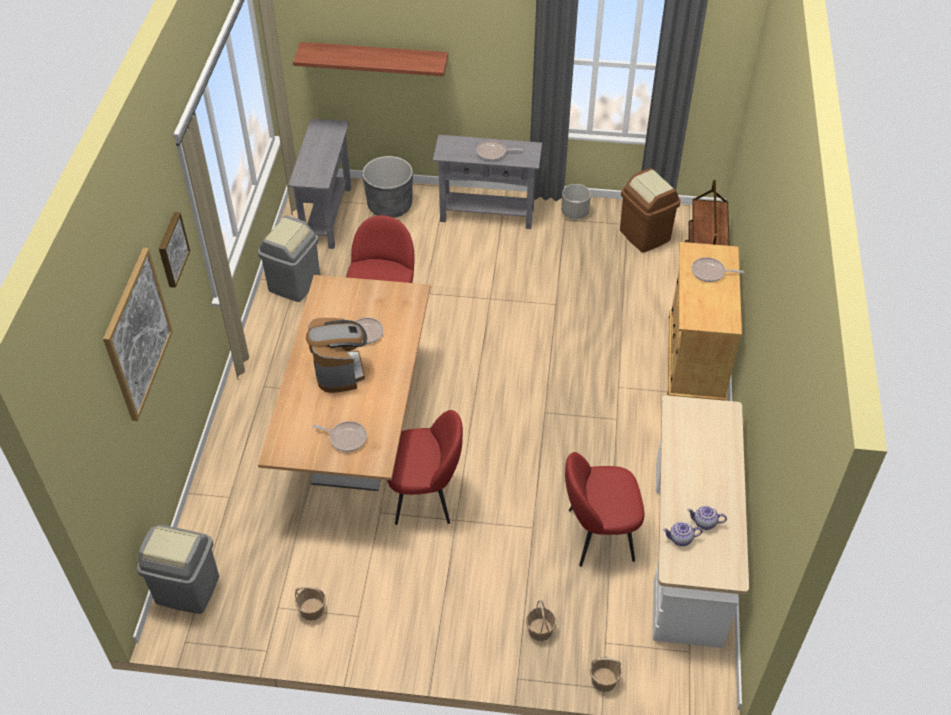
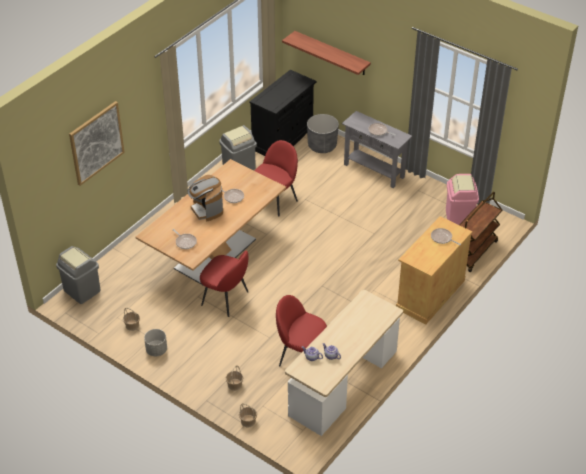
camera: 30 degrees right, 5 degrees down
picture [159,212,190,288] -> none
grey console table [288,119,351,249] -> black cabinet [249,70,316,156]
coffee machine [306,318,367,393] -> coffee machine turned 135 degrees clockwise [188,175,223,221]
grey planter [561,184,591,219] -> grey planter moved to [144,329,167,356]
brown trash can [620,168,680,253] -> pink trash can [446,174,479,225]

